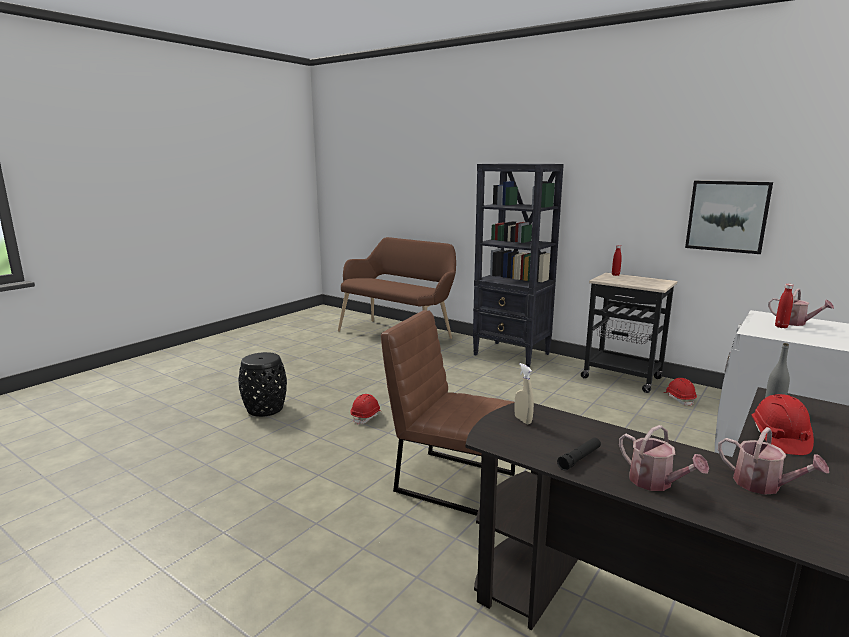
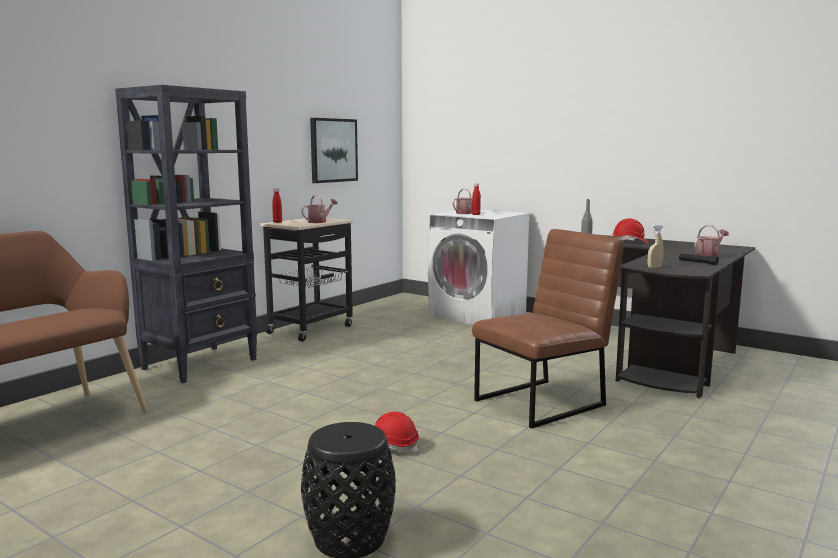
camera: 90 degrees left, 5 degrees down
brown chair [381,310,515,516] -> brown chair turned 150 degrees counterclockwise [472,229,624,428]
red hard hat [664,378,697,407] -> none
watering can [718,427,829,495] -> watering can moved to [301,195,338,223]

